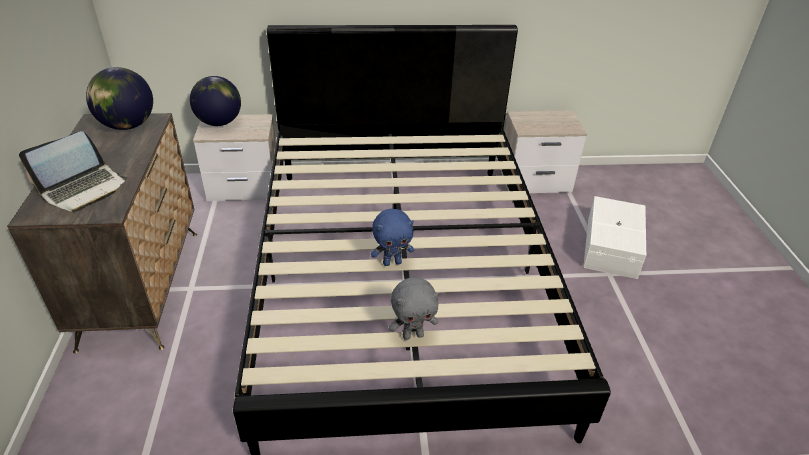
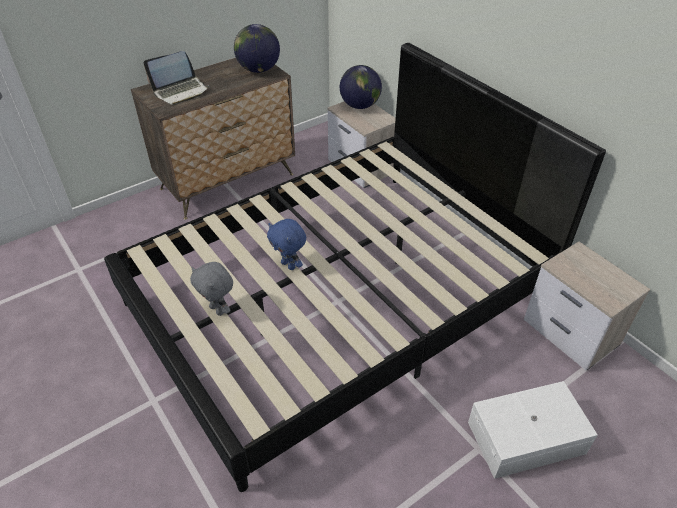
camera: 60 degrees right, 5 degrees up
laptop [19,131,127,212] -> laptop turned 45 degrees counterclockwise [144,51,209,105]

